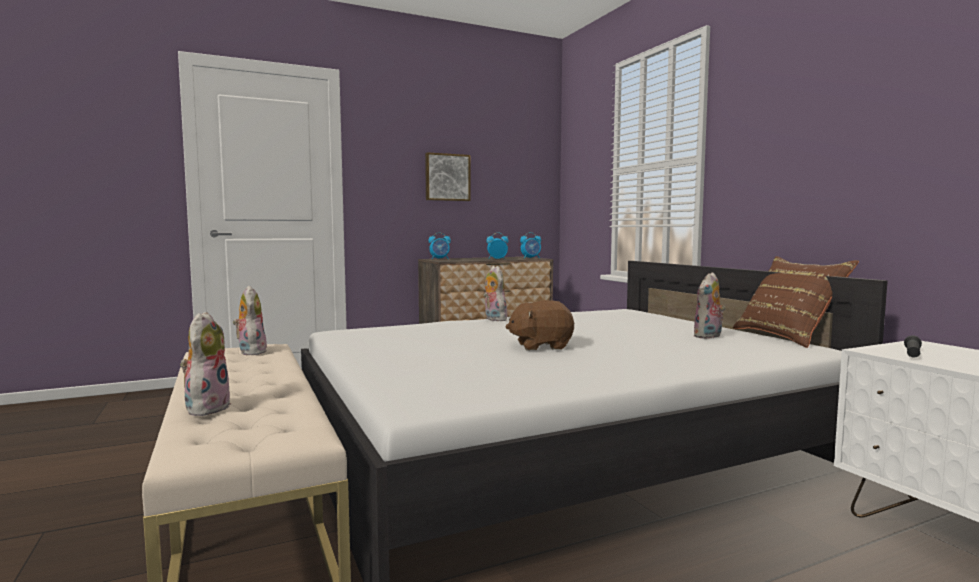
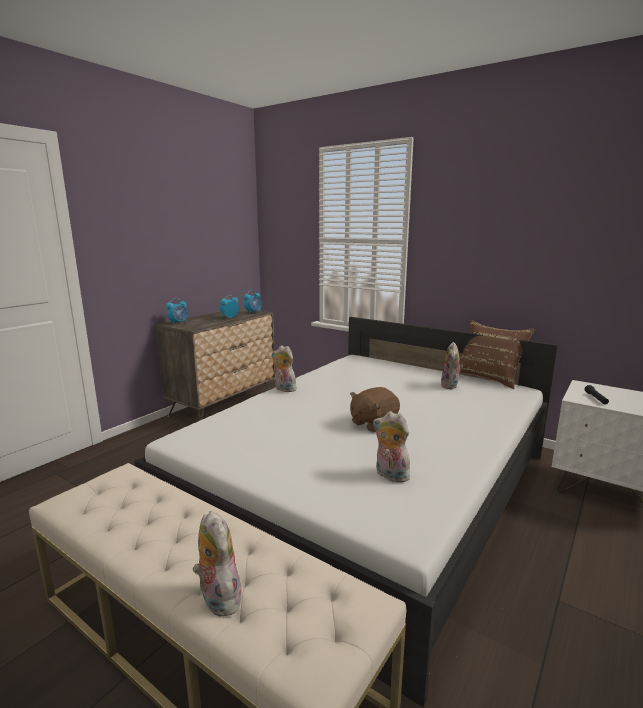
camera: 30 degrees left, 10 degrees up
plush toy [233,286,267,355] -> plush toy moved to [373,411,410,483]
picture [425,152,471,201] -> none

